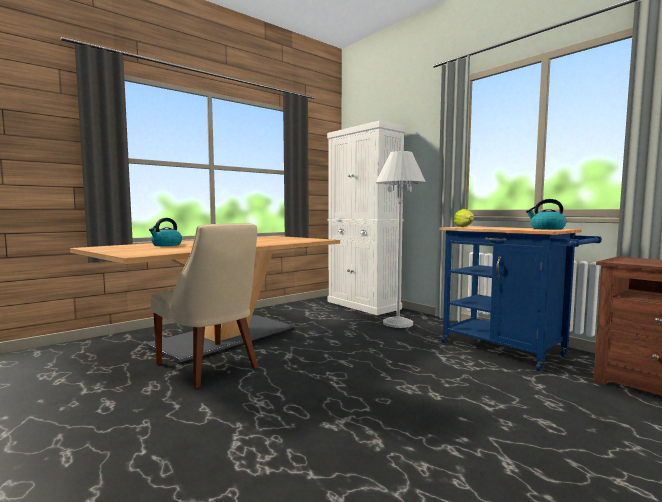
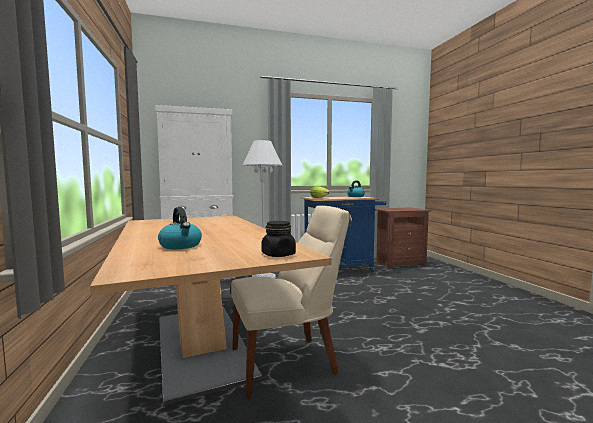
camera: 65 degrees left, 0 degrees up
none -> black jar [261,221,296,257]

